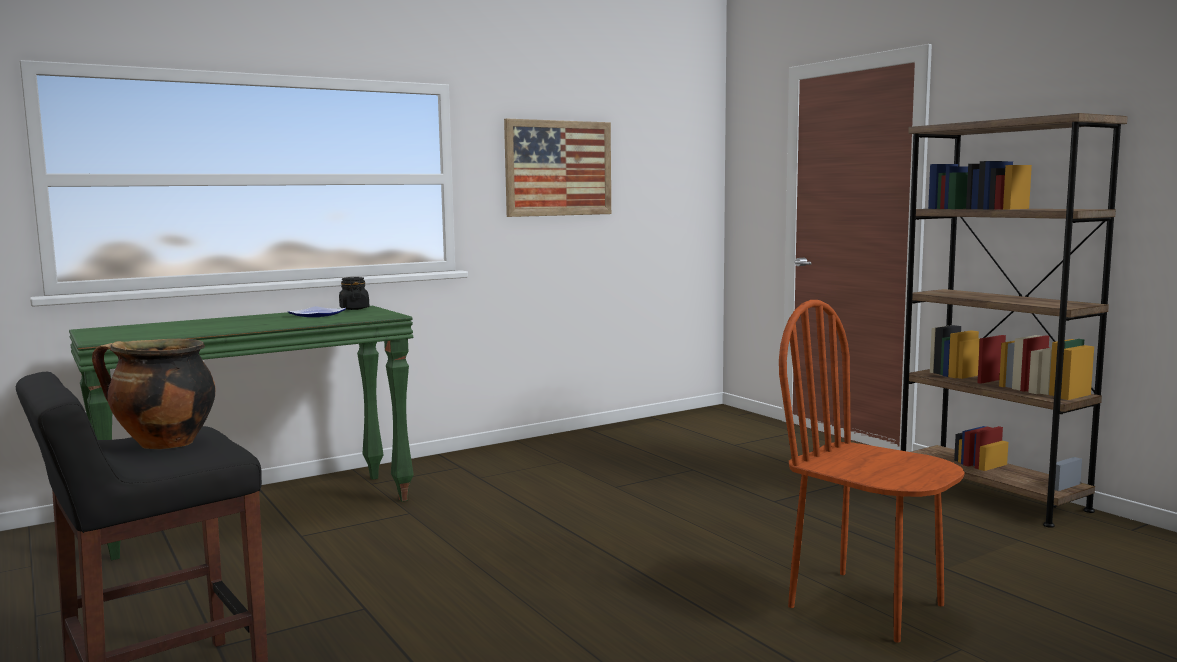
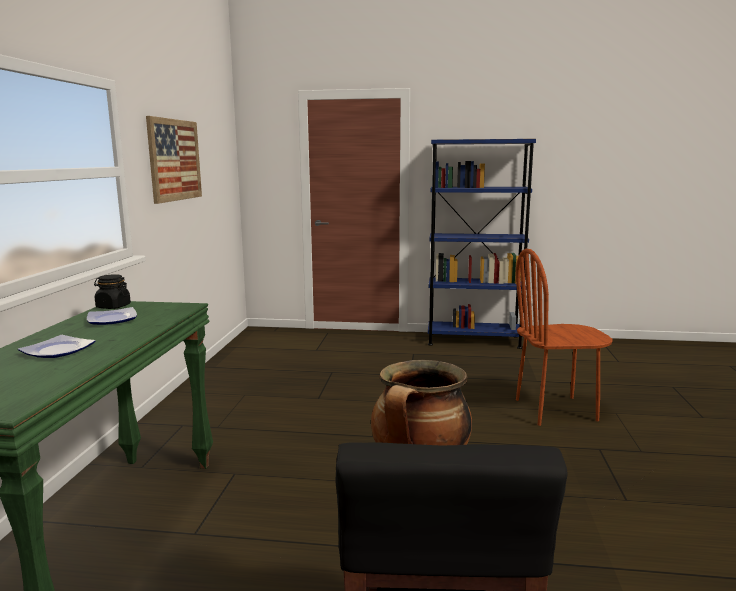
camera: 50 degrees left, 5 degrees up
brown bookcase [901,113,1128,528] -> blue bookcase [428,139,536,349]
none -> plate [18,335,96,358]

